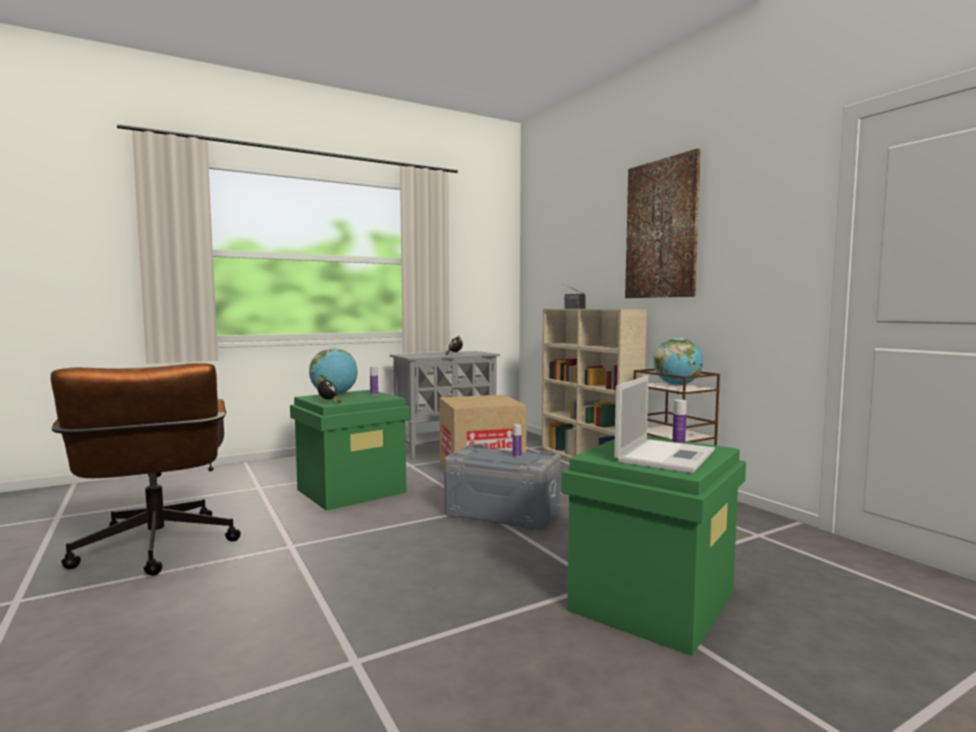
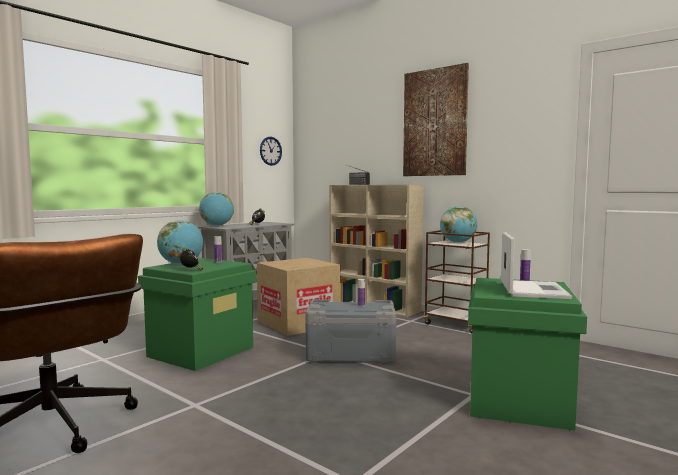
camera: 20 degrees left, 0 degrees up
none -> globe [199,192,234,226]
none -> wall clock [260,137,282,166]

